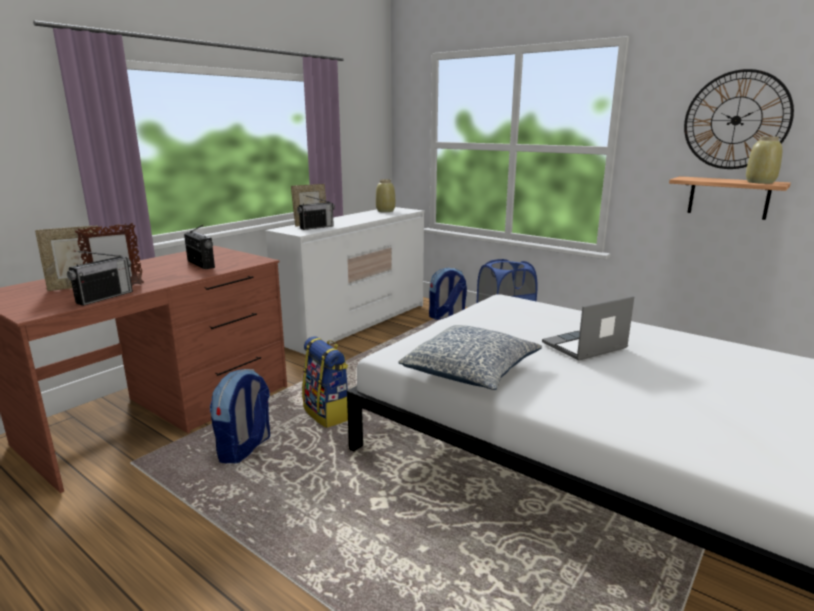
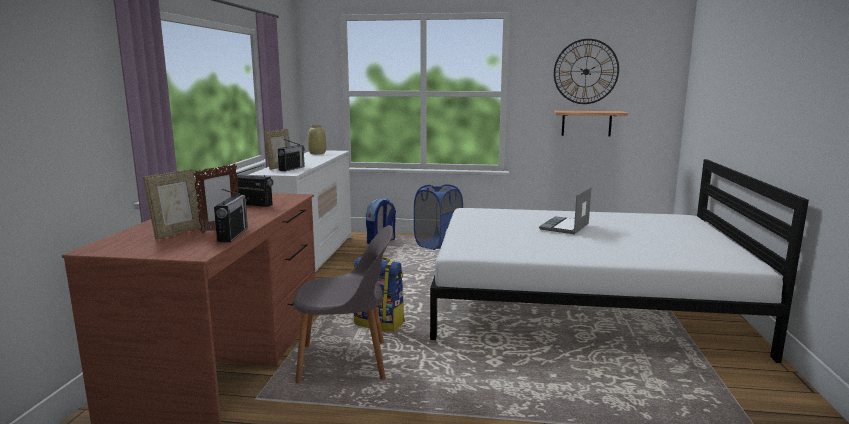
camera: 30 degrees left, 5 degrees down
backpack [210,369,270,464] -> grey chair [293,225,393,383]
pillow [398,325,542,390] -> none
beige vase [746,136,782,184] -> none

